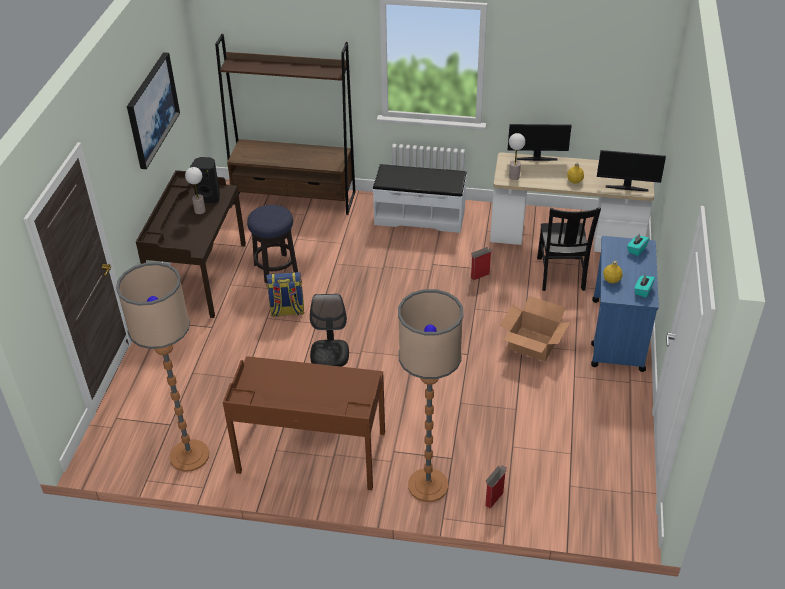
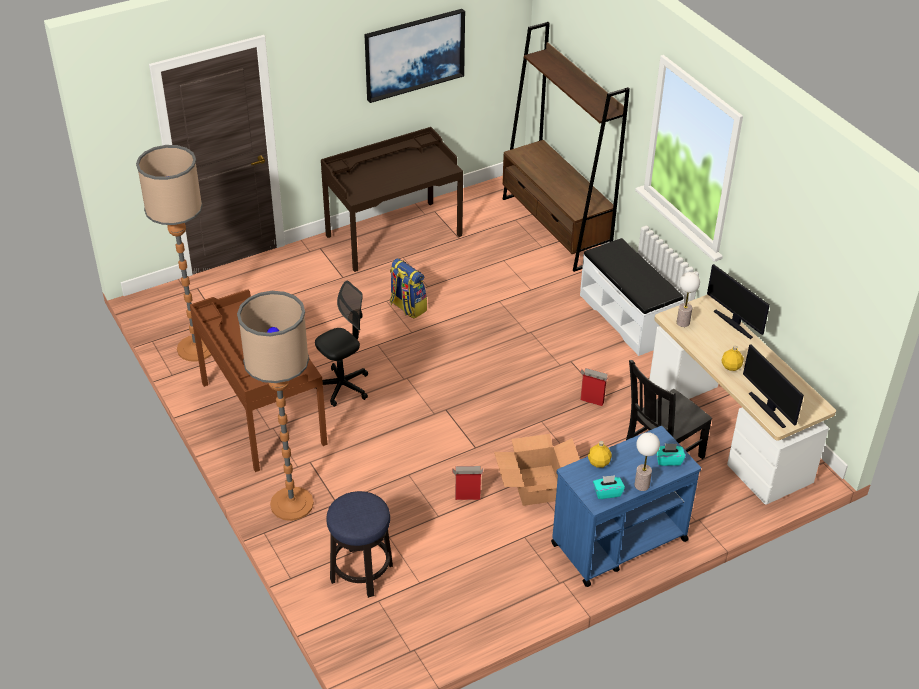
camera: 50 degrees right, 0 degrees up
table lamp [185,167,206,214] -> table lamp moved to [634,432,660,491]
black speaker [190,157,220,203] -> none
stool [247,205,298,283] -> stool moved to [326,491,393,598]
cardboard box [485,465,507,509] -> cardboard box moved to [452,466,483,500]

